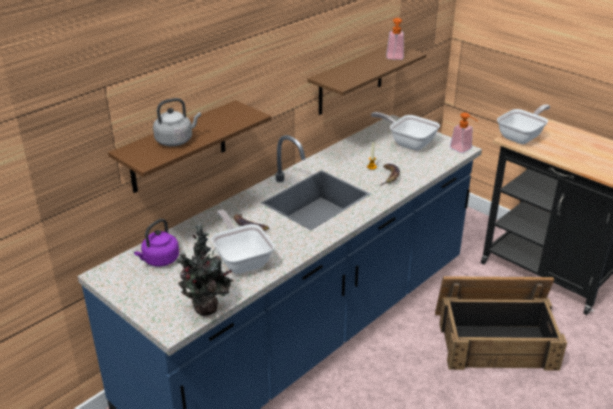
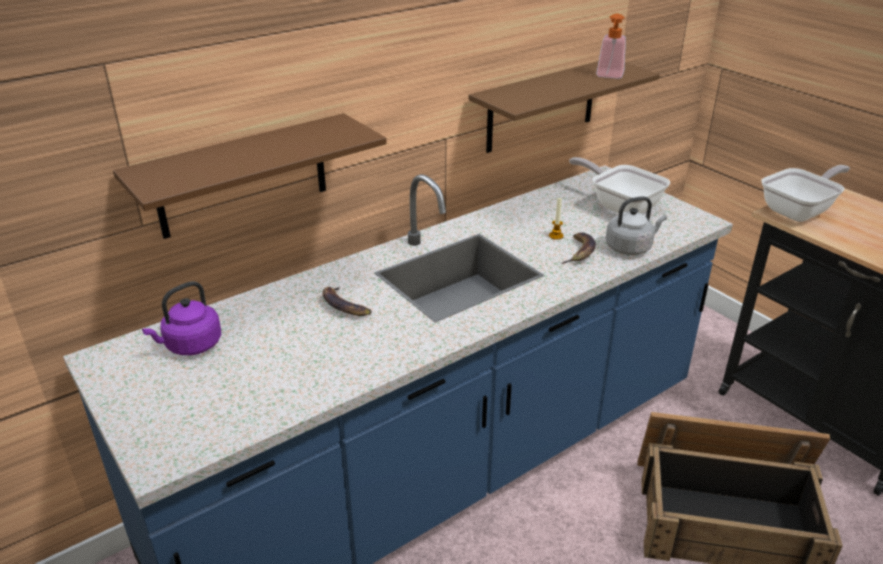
camera: 10 degrees right, 0 degrees up
grey kettle [153,98,201,146] -> grey kettle moved to [606,196,667,255]
potted plant [176,224,234,316] -> none
frying pan [212,210,274,274] -> none
soap dispenser [450,113,478,153] -> none

